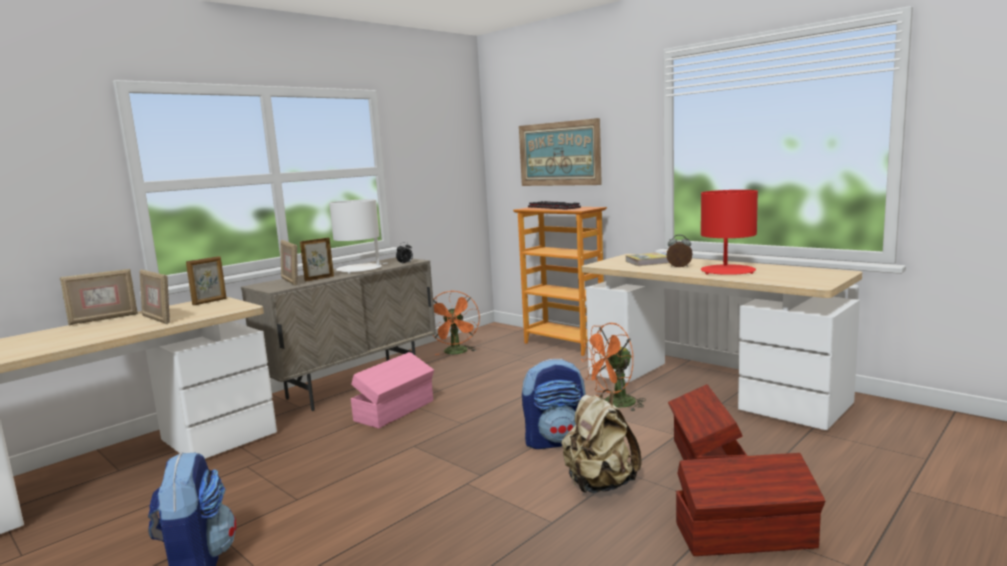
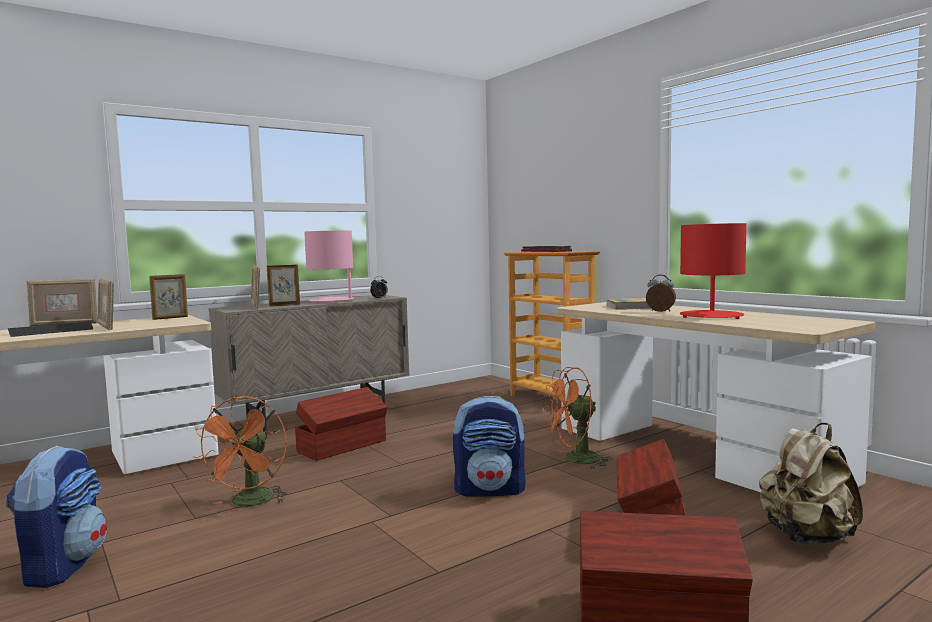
camera: 10 degrees right, 5 degrees down
white table lamp [329,199,388,274] -> pink table lamp [304,230,360,303]
pink storage box [351,352,434,428] -> brown storage box [295,387,388,461]
orange fan [433,291,480,355] -> orange fan moved to [194,396,288,507]
picture [519,118,602,186] -> none
beige backpack [561,389,641,493] -> beige backpack moved to [759,423,863,544]
none -> keyboard [8,321,93,337]

